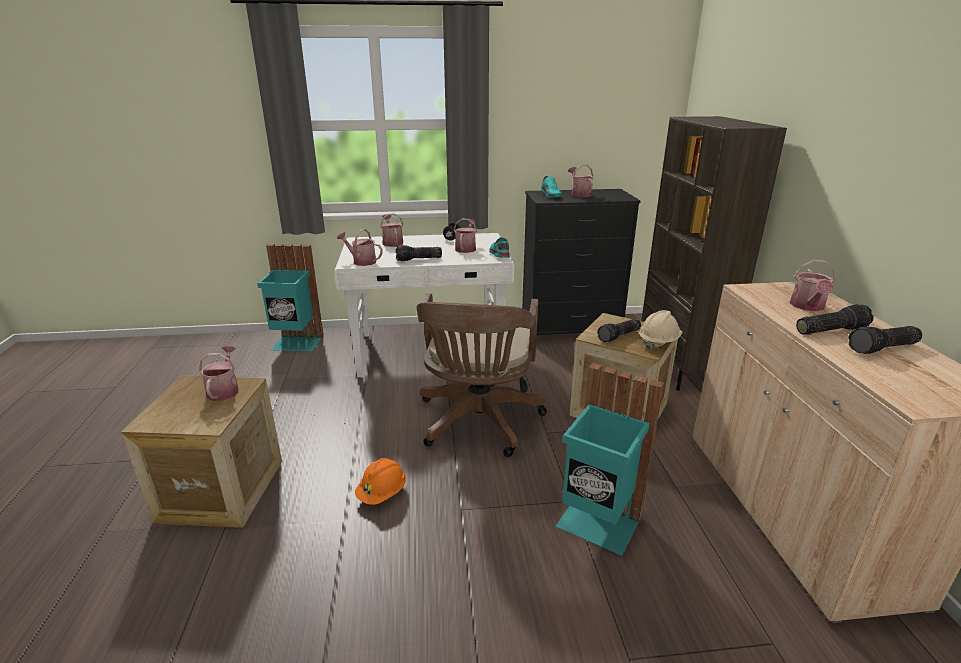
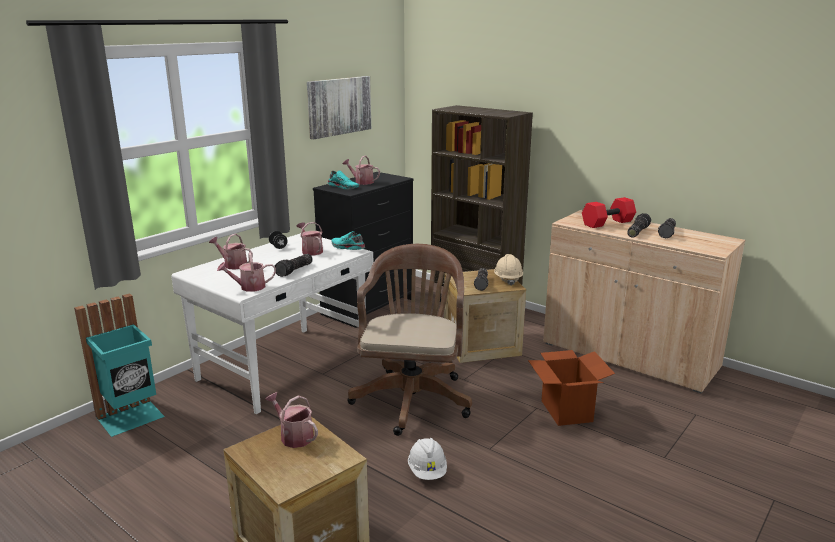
camera: 45 degrees left, 5 degrees down
orange hard hat [355,458,406,505] -> white hard hat [408,438,447,480]
brown office chair [417,293,547,457] -> brown office chair turned 135 degrees counterclockwise [347,244,472,436]
turquoise trash can [556,363,664,556] -> cardboard box [528,350,615,426]
watering can [790,259,835,311] -> red dumbbell [582,197,636,228]
none -> picture [307,76,371,139]

